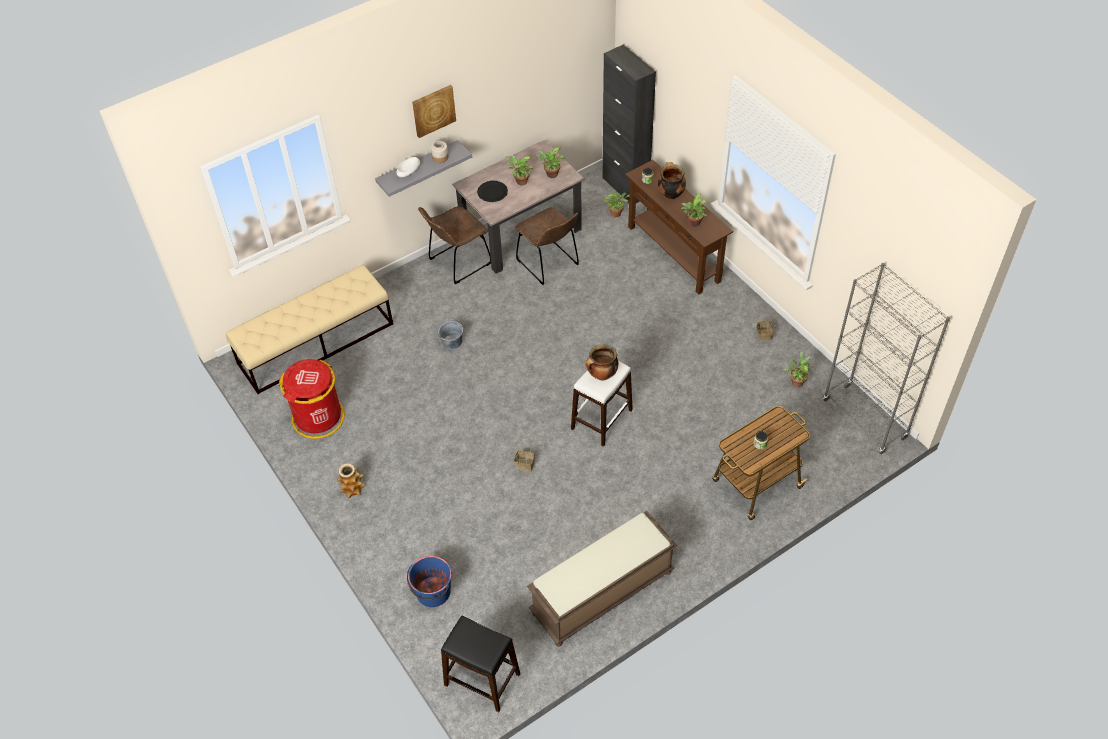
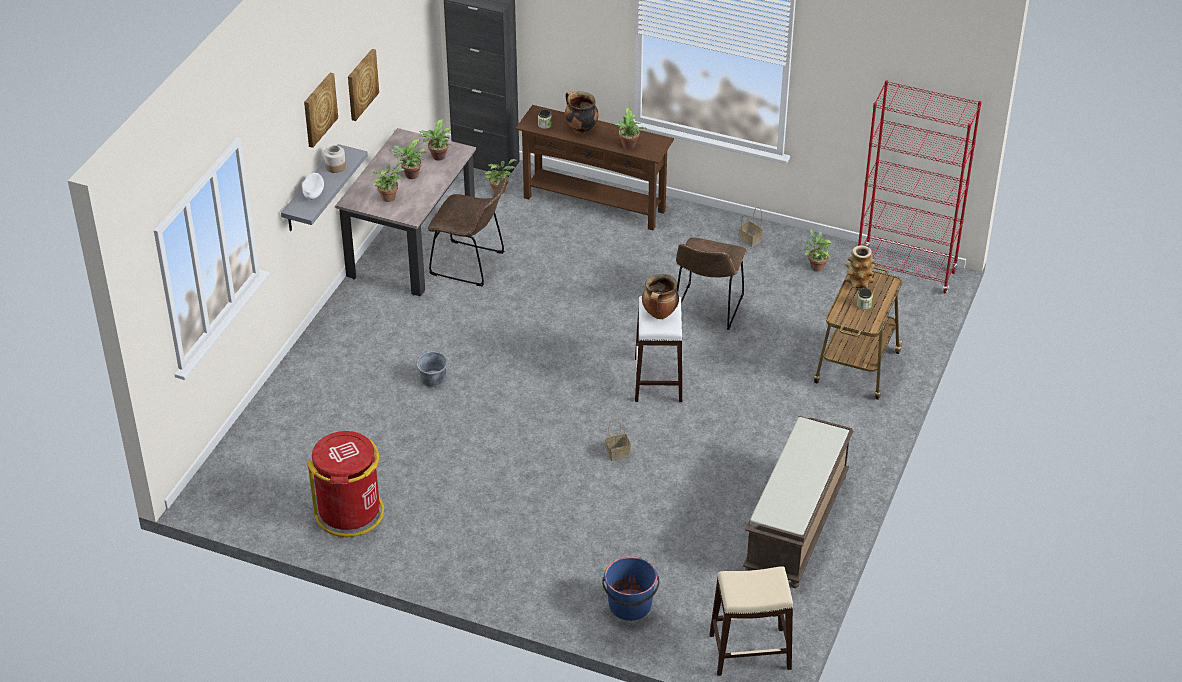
camera: 35 degrees left, 10 degrees down
beige bench [226,265,393,394] -> none
vase [337,463,366,498] -> vase moved to [845,245,876,289]
brown chair [418,206,491,284] -> brown chair moved to [676,237,747,330]
black stool [441,616,520,712] -> beige stool [709,566,793,676]
black plate [477,181,508,202] -> potted plant [373,161,405,202]
grey bookcase [823,263,950,454] -> red bookcase [858,80,982,293]
none -> picture [348,49,379,121]

